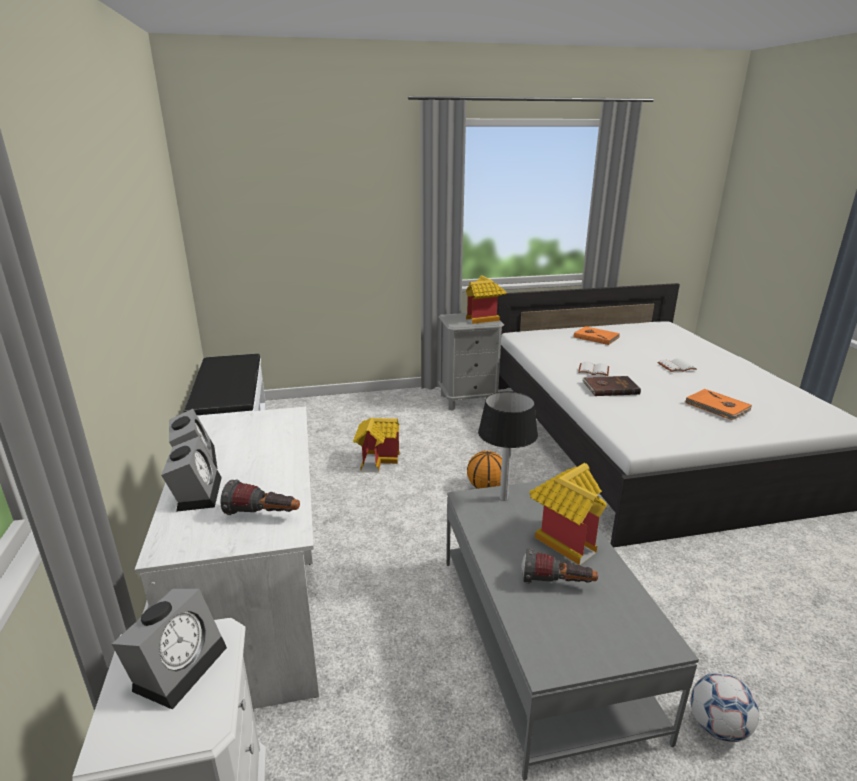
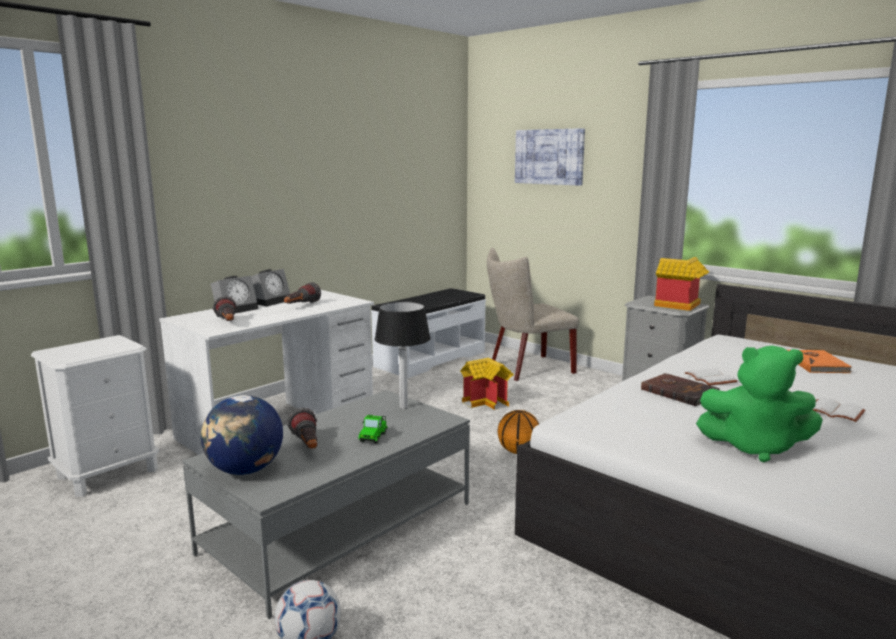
camera: 55 degrees right, 10 degrees down
alarm clock [112,589,227,710] -> none
toy house [529,463,607,565] -> toy car [358,415,388,444]
orange book [685,389,752,420] -> green plush toy [696,346,823,462]
none -> globe [201,395,283,475]
none -> flashlight [284,282,321,304]
none -> beige chair [487,248,579,381]
none -> picture [515,128,585,186]

